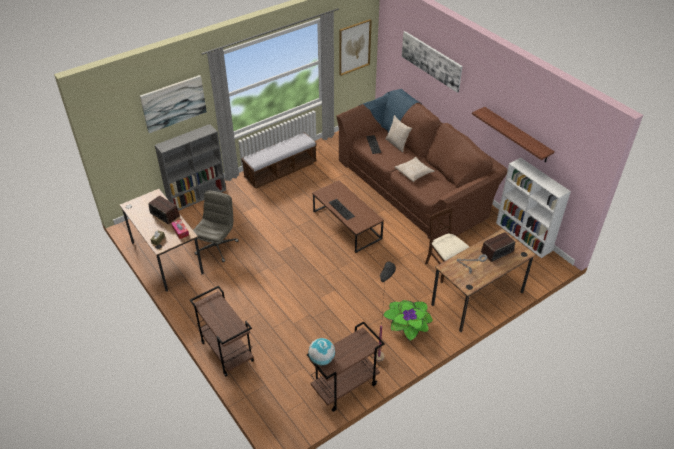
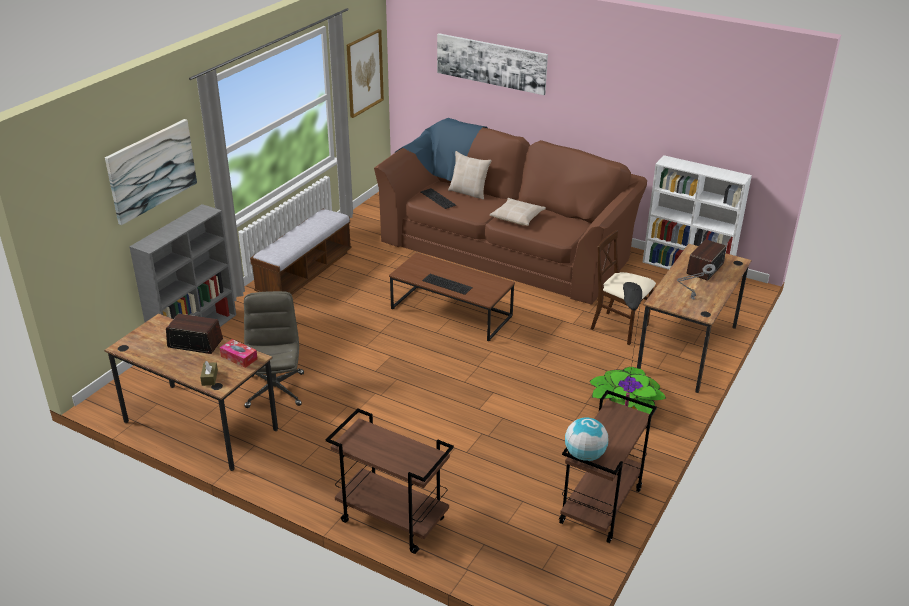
camera: 25 degrees left, 10 degrees down
shelf [472,107,555,163] -> none

